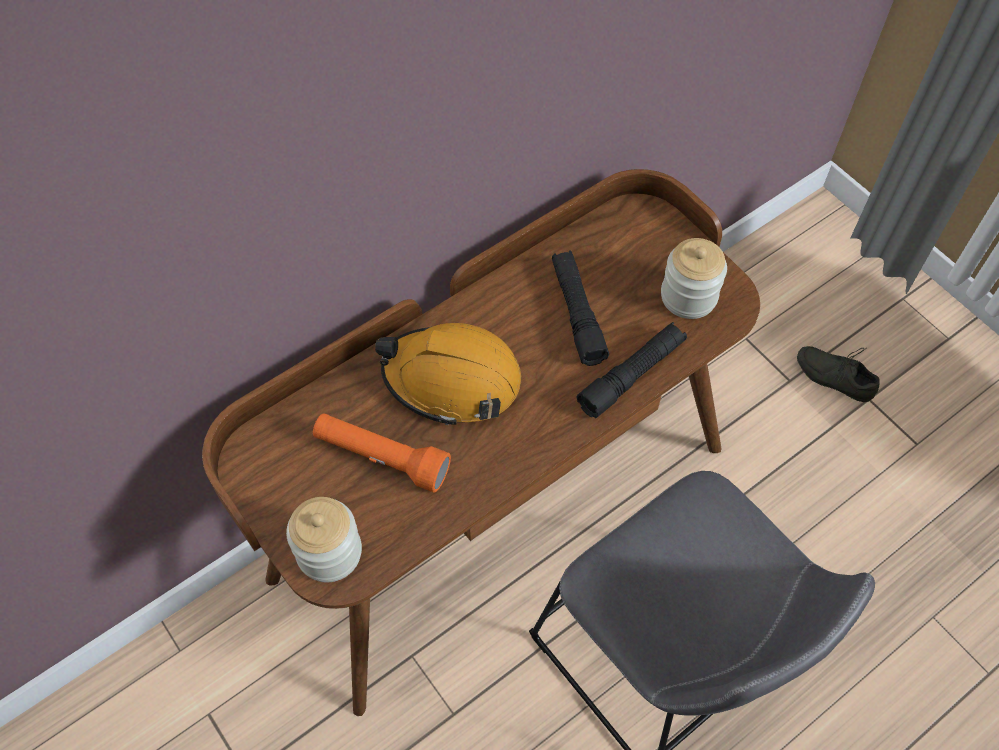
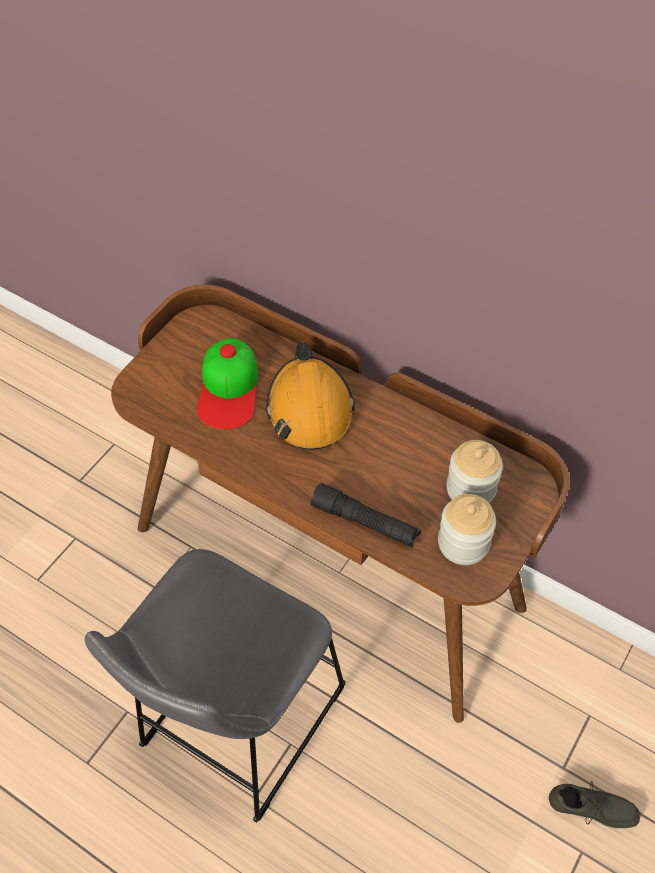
camera: 70 degrees right, 5 degrees down
jar [286,497,362,582] -> jar moved to [446,440,503,504]
orange flashlight [313,413,451,493] -> cap [197,338,258,430]
black flashlight [552,251,609,366] -> none
grey shoe [797,346,880,402] -> grey shoe turned 90 degrees clockwise [549,781,640,828]

